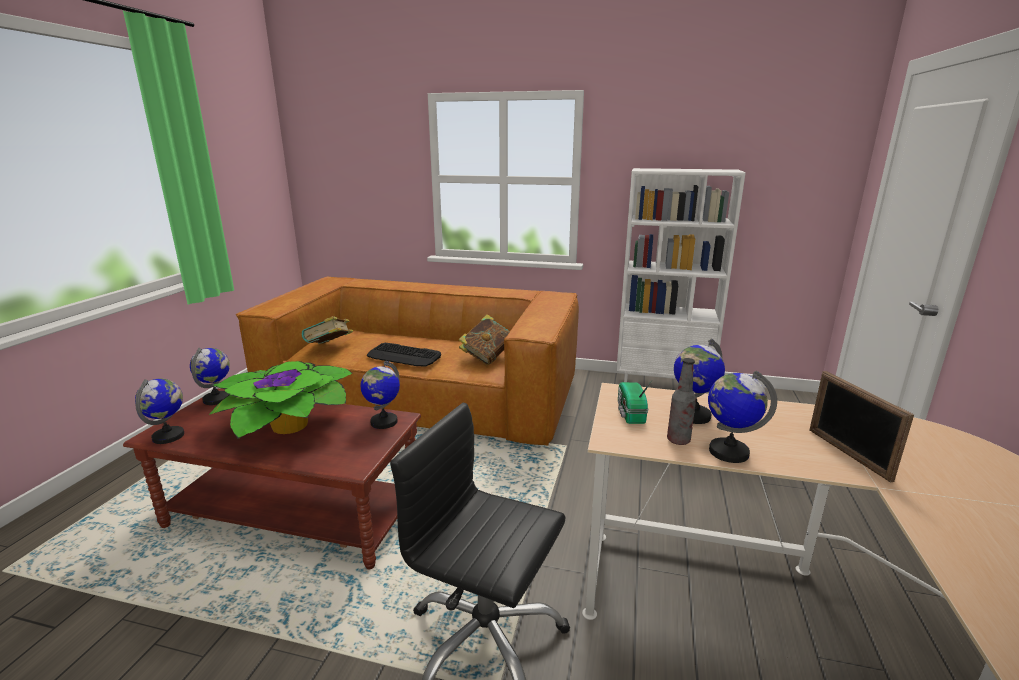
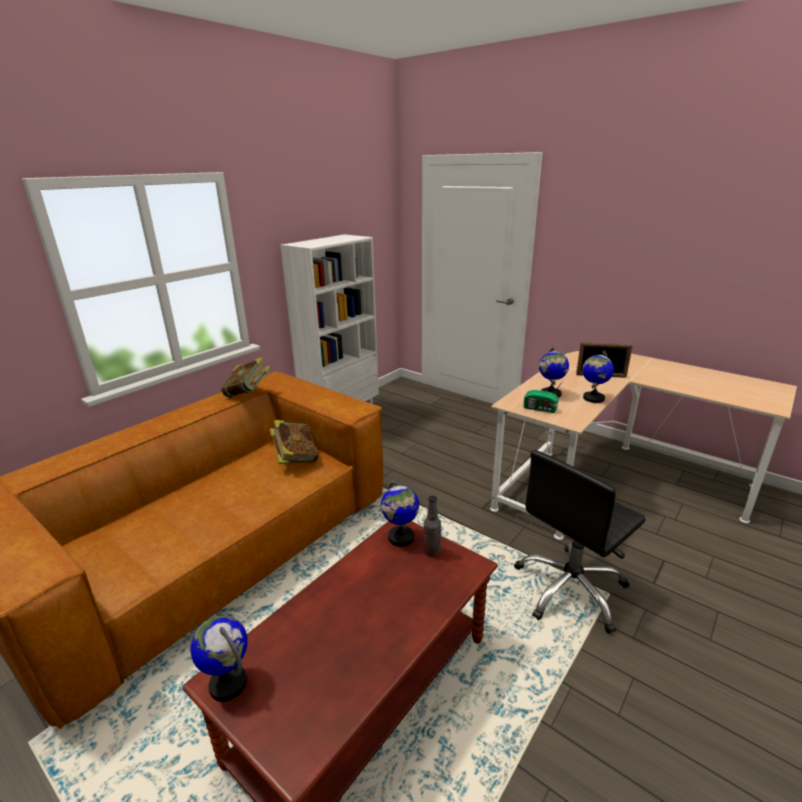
camera: 65 degrees left, 5 degrees up
globe [135,379,184,444] -> none
potted plant [209,361,352,439] -> none
book [302,316,353,344] -> book moved to [221,357,271,397]
keyboard [367,343,441,367] -> none
bottle [667,358,696,445] -> bottle moved to [423,495,441,557]

